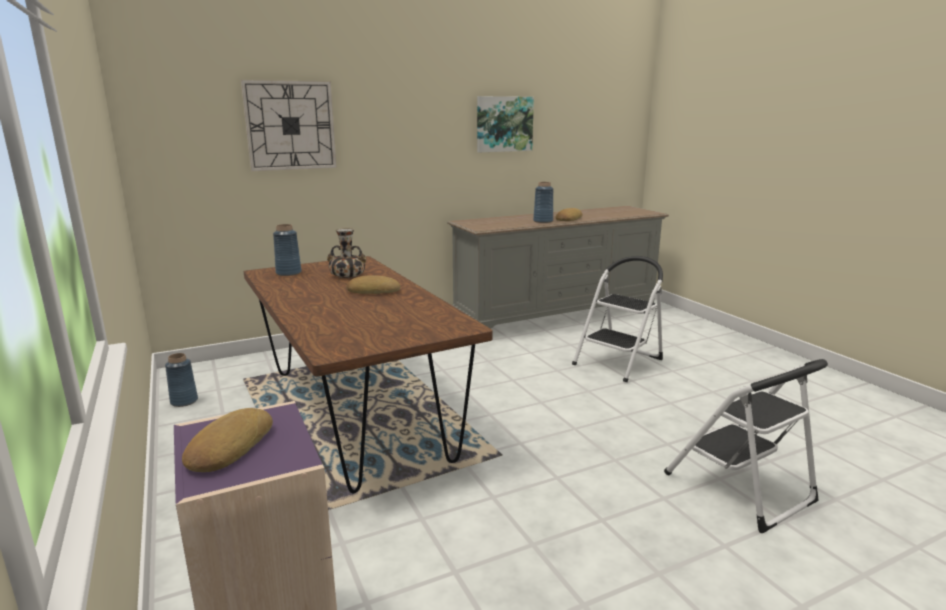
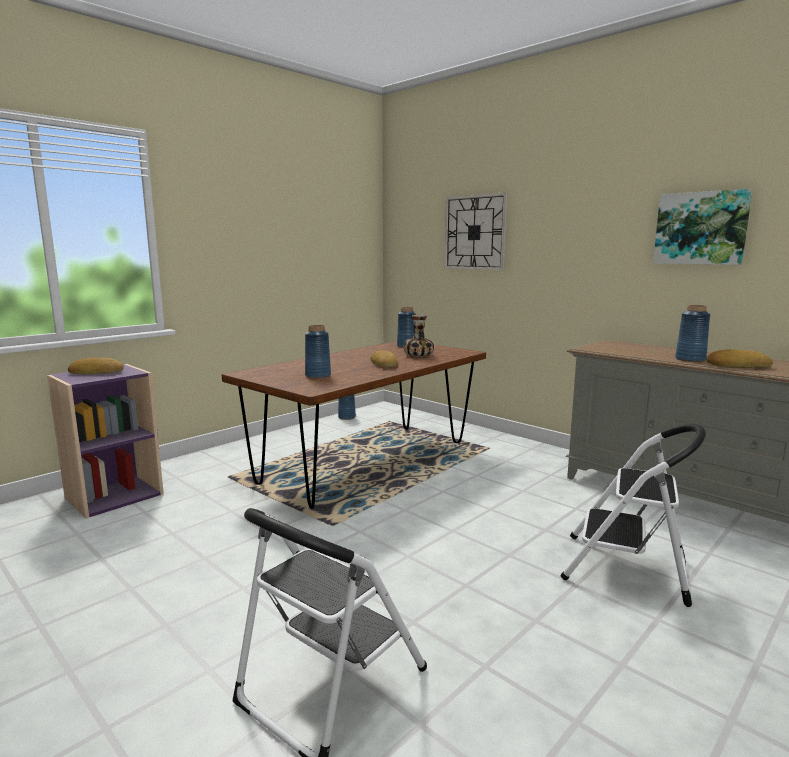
camera: 70 degrees right, 5 degrees down
none -> blue vase [305,325,331,378]

